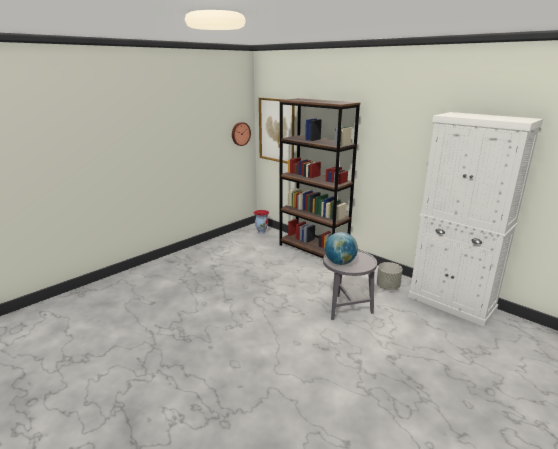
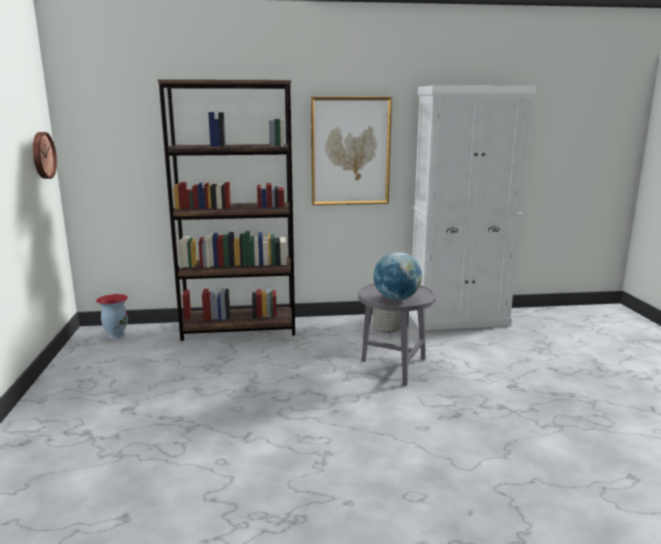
camera: 50 degrees left, 5 degrees down
picture [259,98,295,164] -> picture moved to [311,97,392,205]

